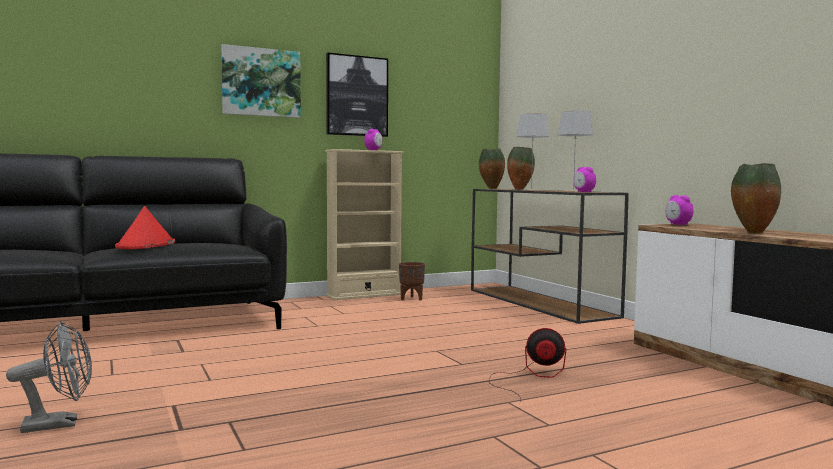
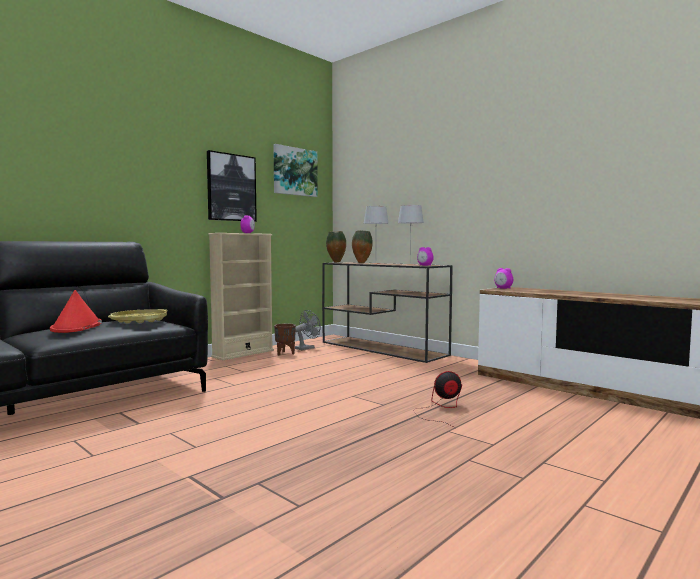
camera: 20 degrees left, 0 degrees up
grey fan [6,322,92,433] -> grey fan moved to [295,310,321,350]
picture [221,44,301,118] -> picture moved to [273,144,318,197]
vase [731,163,781,233] -> none
none -> yellow tray [108,309,168,323]

